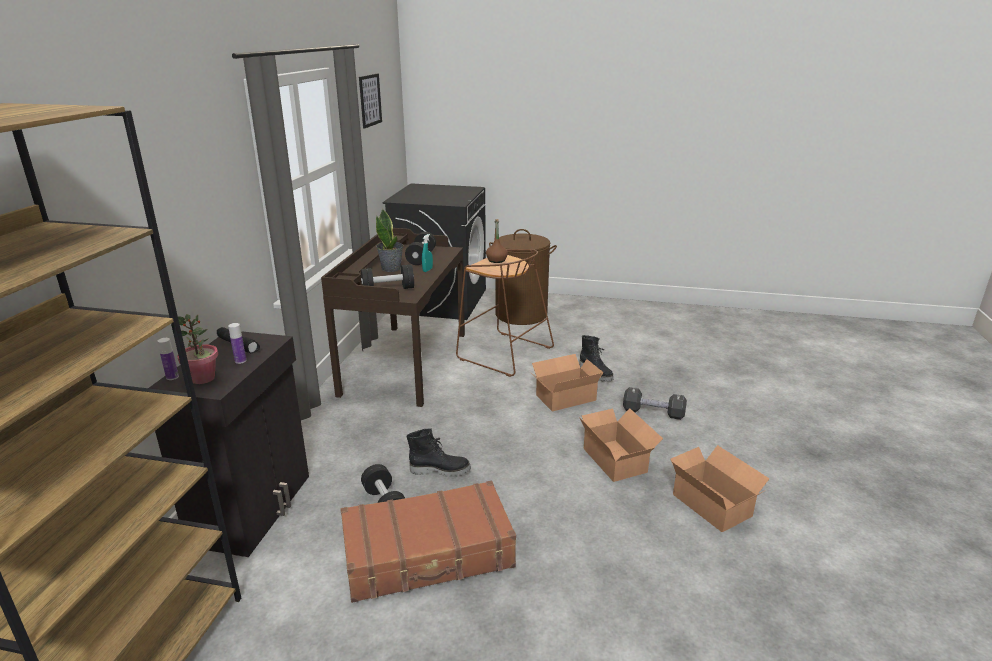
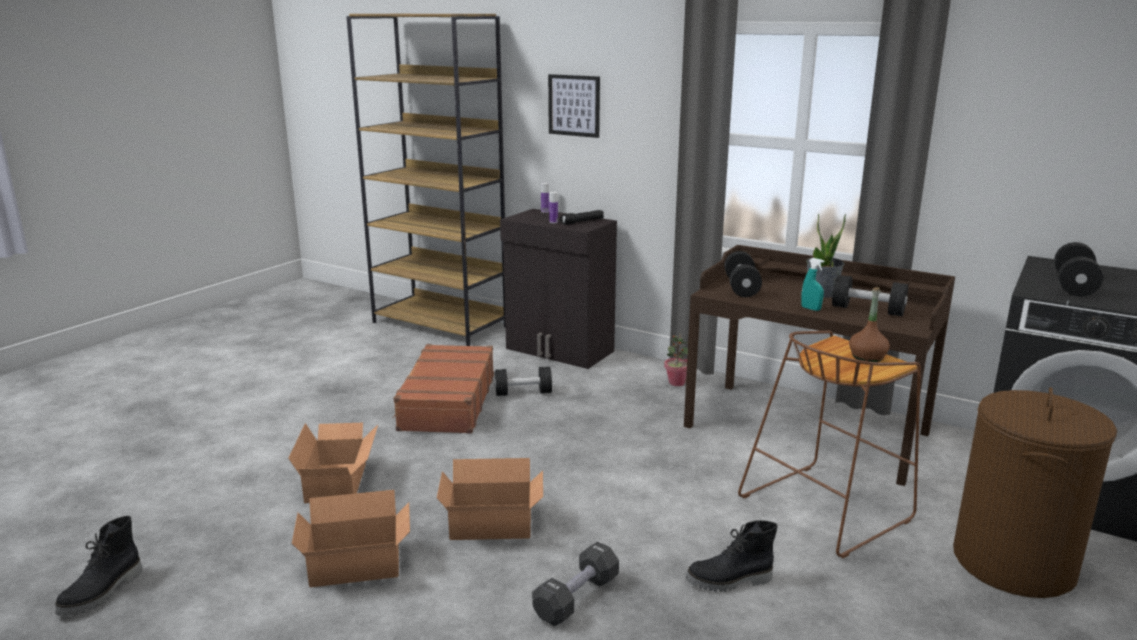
camera: 110 degrees right, 5 degrees down
potted plant [177,314,218,384] -> potted plant moved to [664,332,688,386]
picture [359,74,382,129] -> picture moved to [548,74,600,138]
black boot [407,428,471,477] -> black boot moved to [55,516,142,616]
cardboard box [530,354,604,411] -> cardboard box moved to [288,423,378,503]
none -> black dumbbell [1054,242,1103,296]

